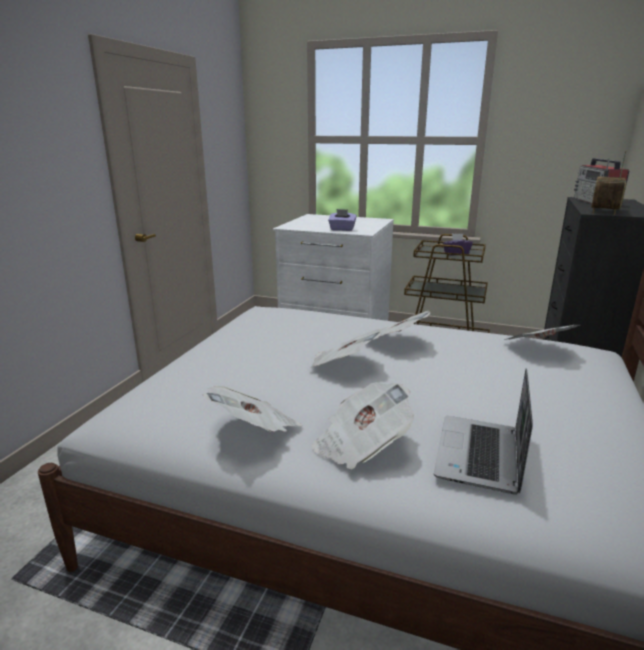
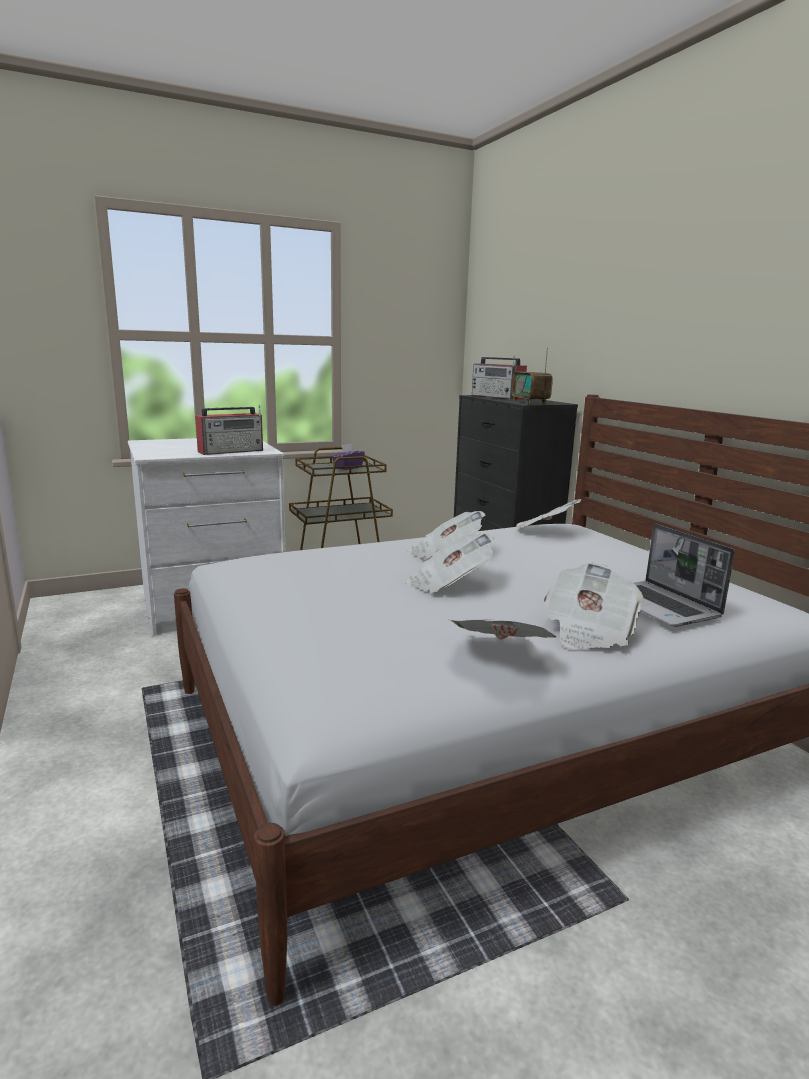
camera: 45 degrees left, 5 degrees down
purple tissue box [328,209,357,231] -> radio [195,405,263,455]

